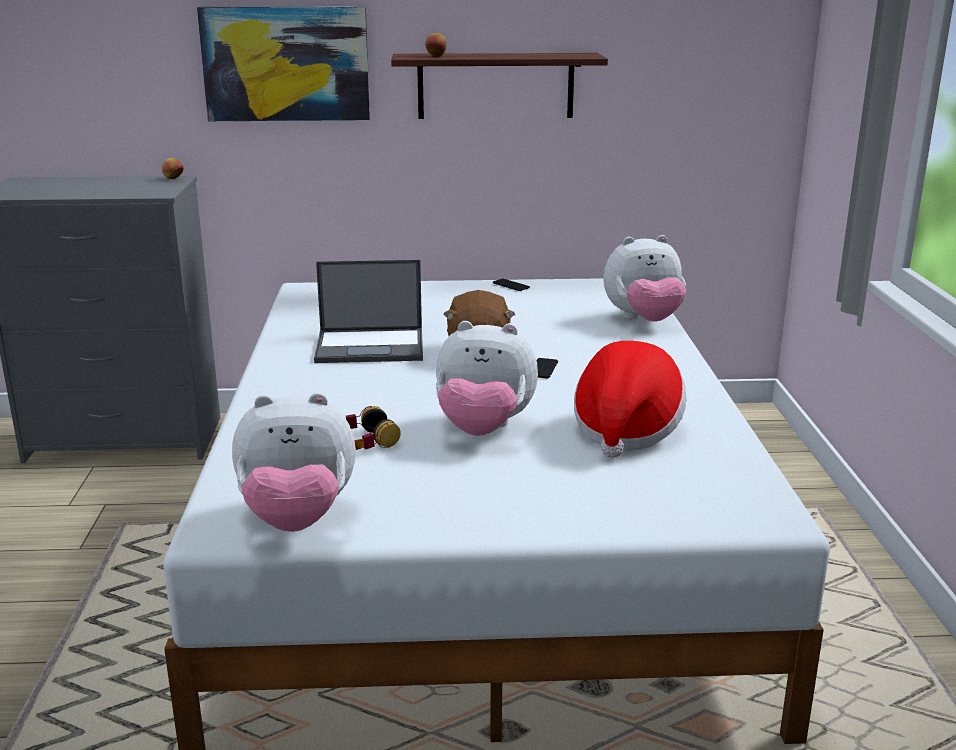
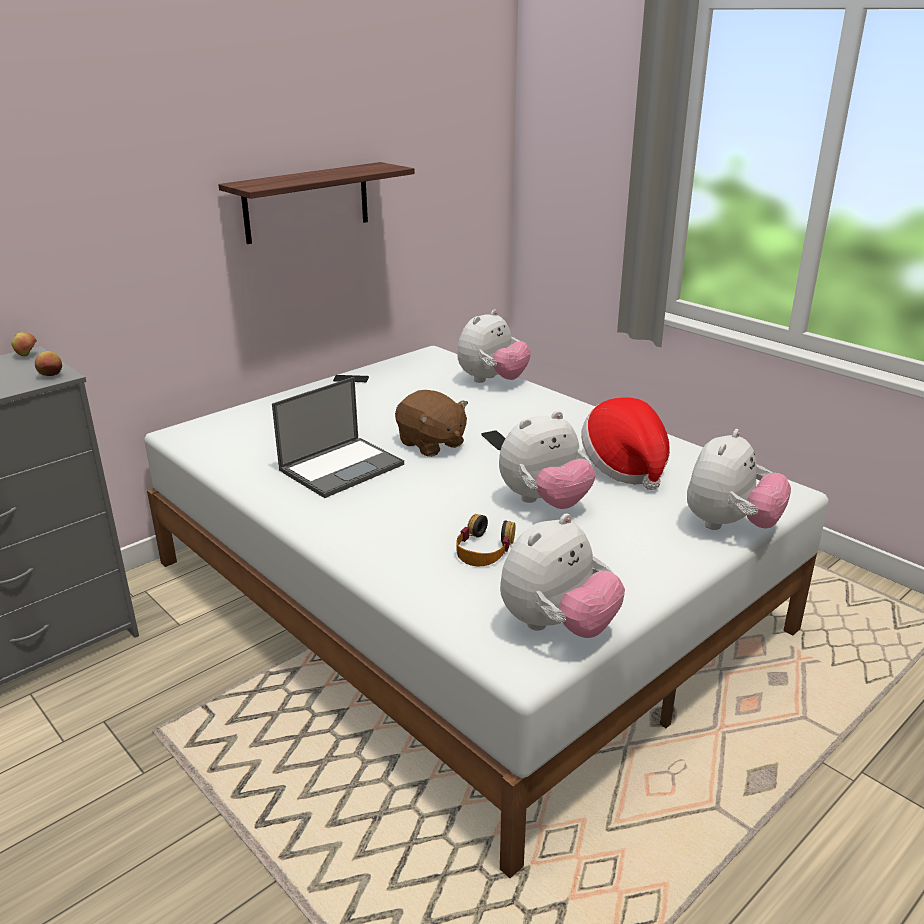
camera: 40 degrees left, 5 degrees up
picture [197,6,370,121] -> none
apple [425,33,447,56] -> apple moved to [35,351,62,376]
none -> plush toy [687,429,791,530]

